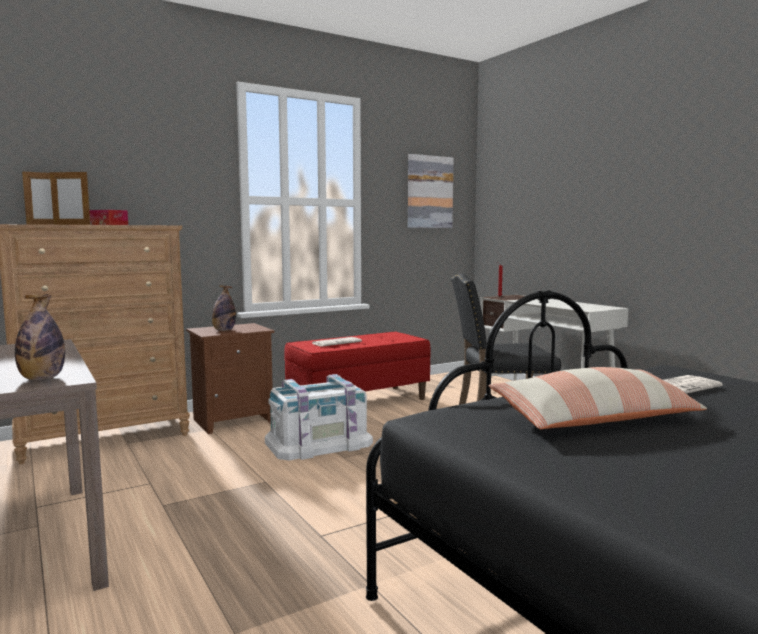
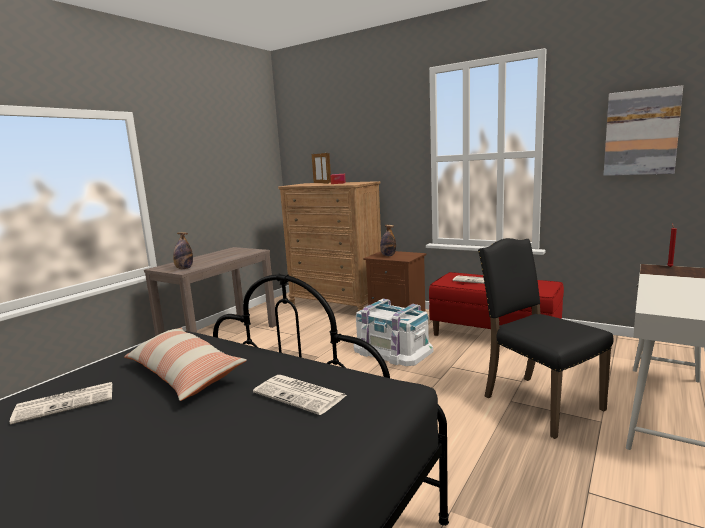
camera: 65 degrees right, 5 degrees up
none -> newspaper [10,382,112,424]

